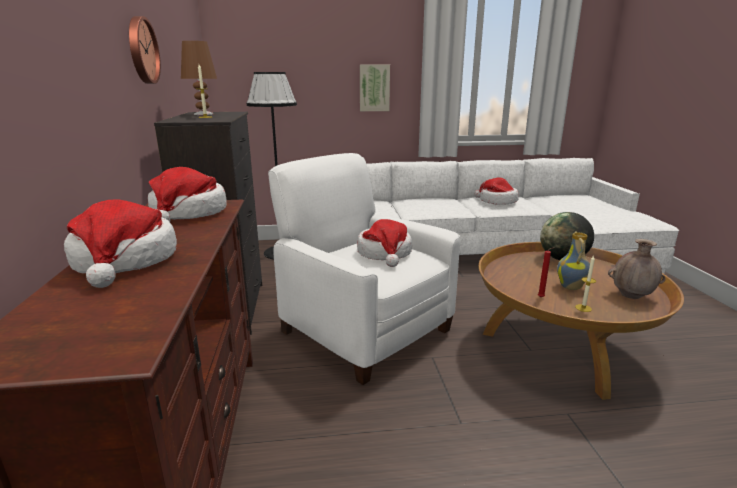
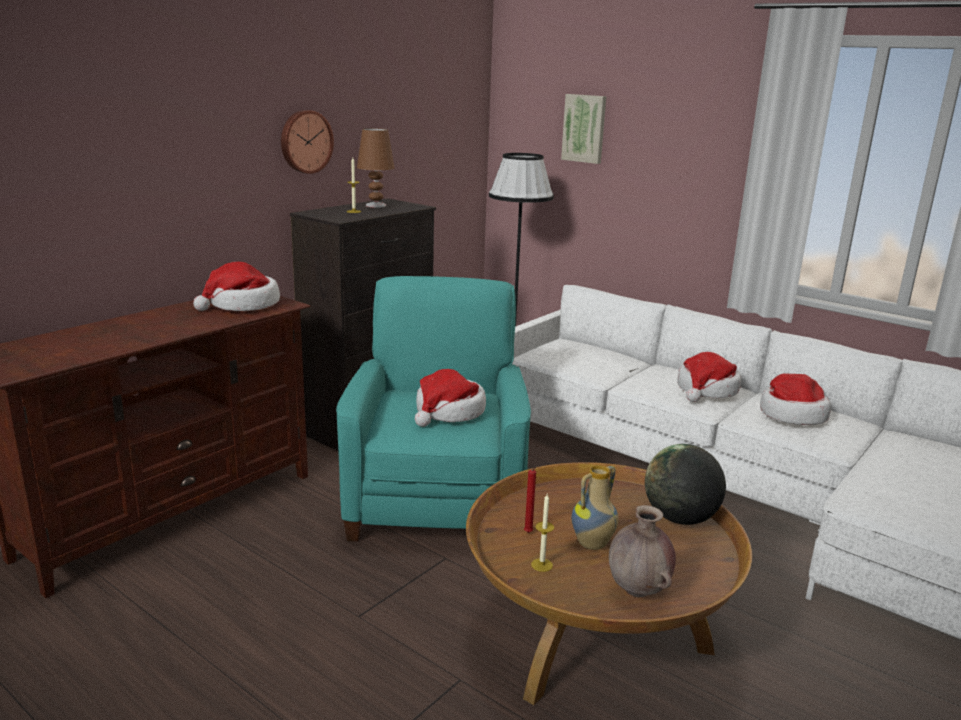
camera: 45 degrees right, 0 degrees up
hat [64,200,177,288] -> hat moved to [677,352,741,402]
white armchair [268,153,460,385] -> turquoise armchair [336,276,531,541]
picture [360,65,390,111] -> picture moved to [561,94,606,164]

